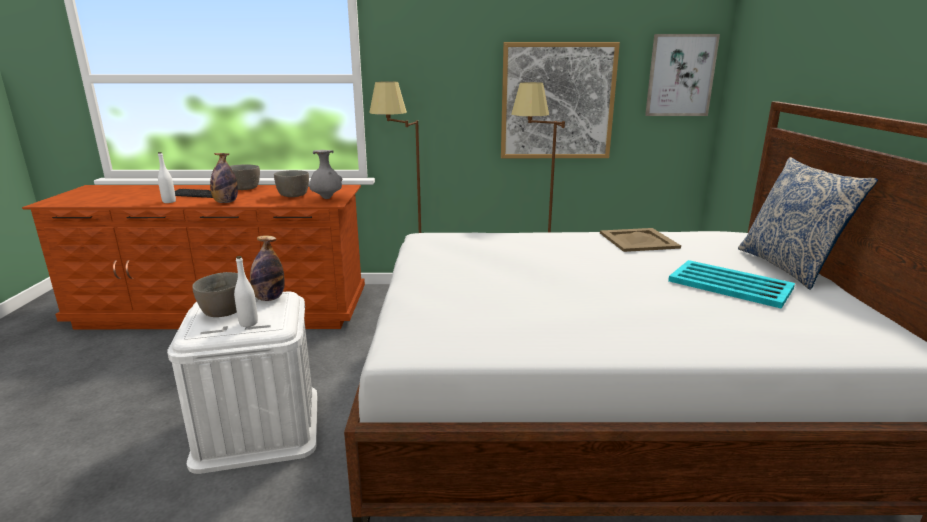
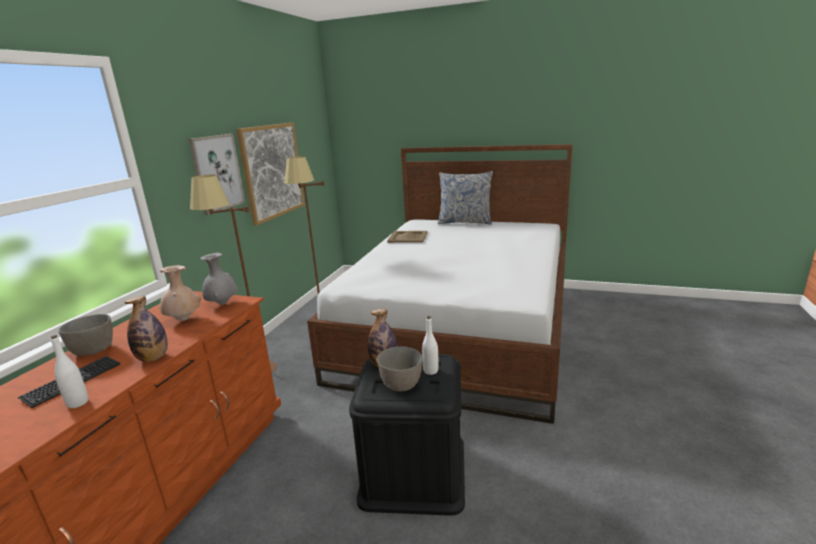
camera: 70 degrees left, 0 degrees up
white storage box [167,292,317,474] -> black storage box [349,354,465,516]
grey bowl [274,170,309,197] -> beige vase [159,265,201,321]
picture [645,34,720,116] -> picture moved to [188,134,245,215]
turquoise tray [668,260,795,309] -> none

